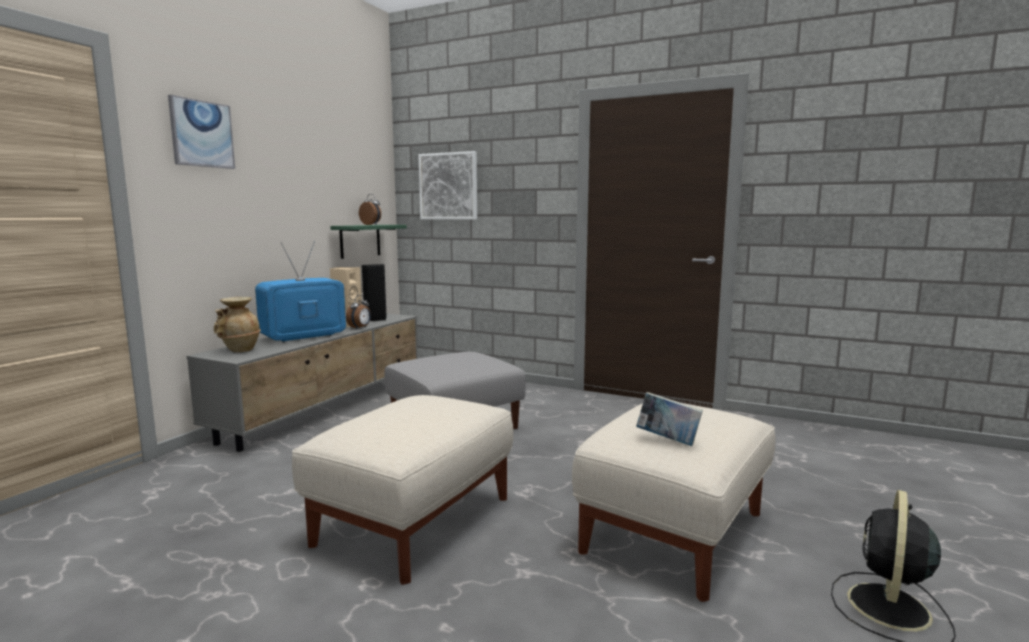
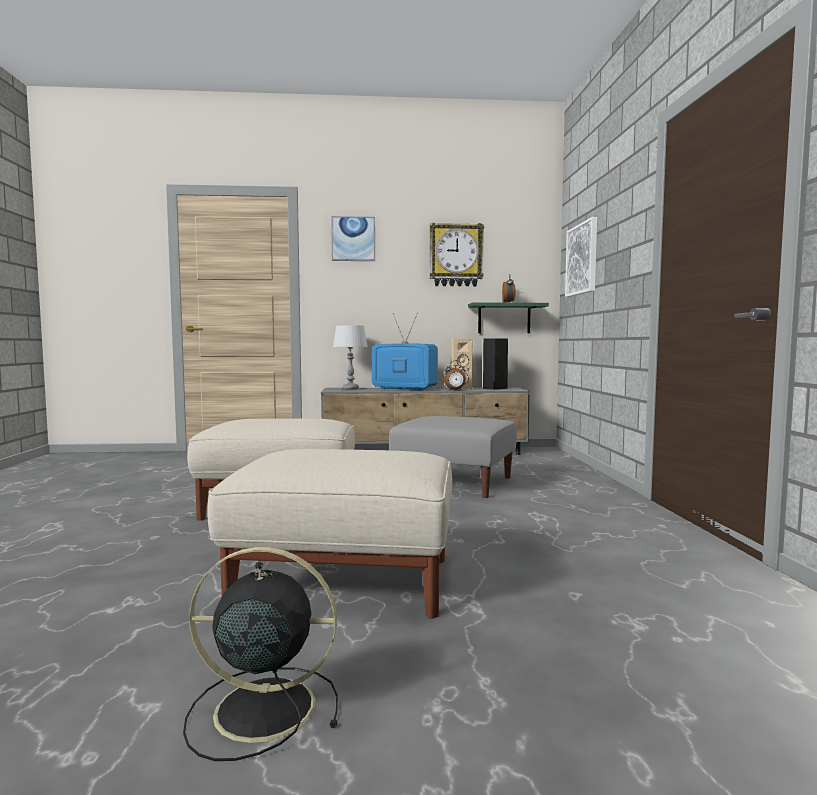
camera: 60 degrees right, 5 degrees down
beige vase [213,297,261,352] -> grey table lamp [333,325,367,390]
book [636,392,703,446] -> none
none -> wall clock [430,223,484,287]

